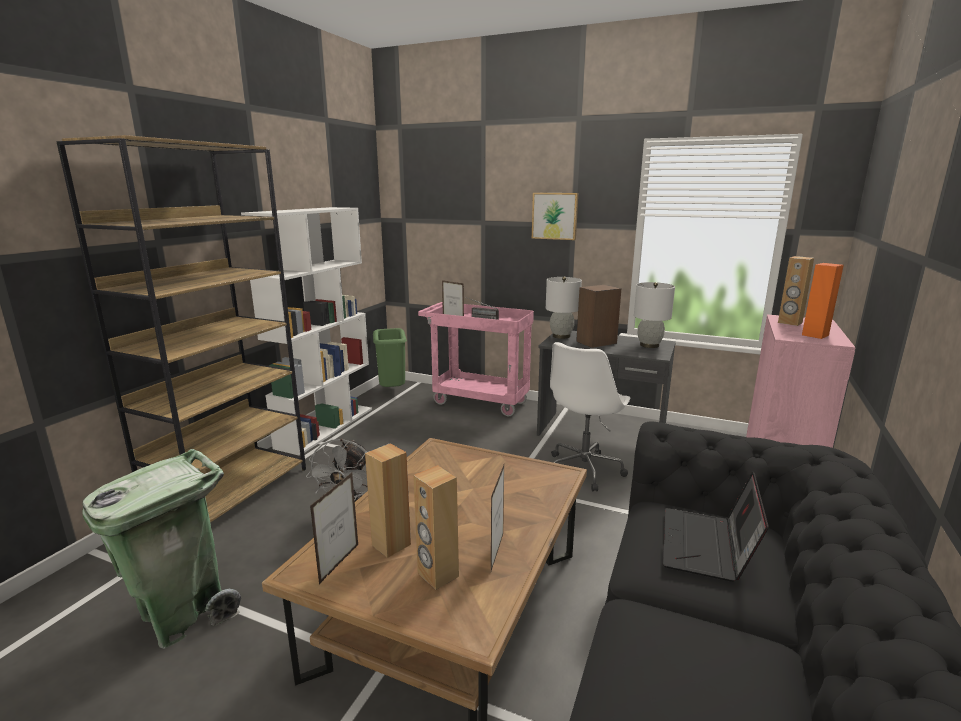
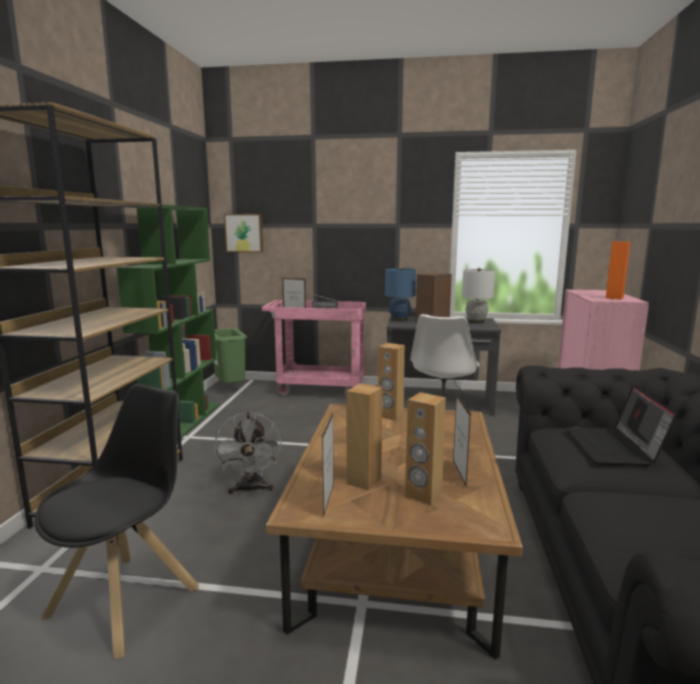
camera: 15 degrees left, 5 degrees down
green trash can [82,449,241,649] -> black chair [35,384,199,659]
white bookcase [241,207,372,456] -> green bookcase [117,205,219,438]
picture [532,193,578,240] -> picture moved to [224,214,263,252]
white table lamp [546,277,582,339] -> blue table lamp [385,267,416,322]
brown speaker [778,256,814,326] -> brown speaker moved to [378,343,405,421]

